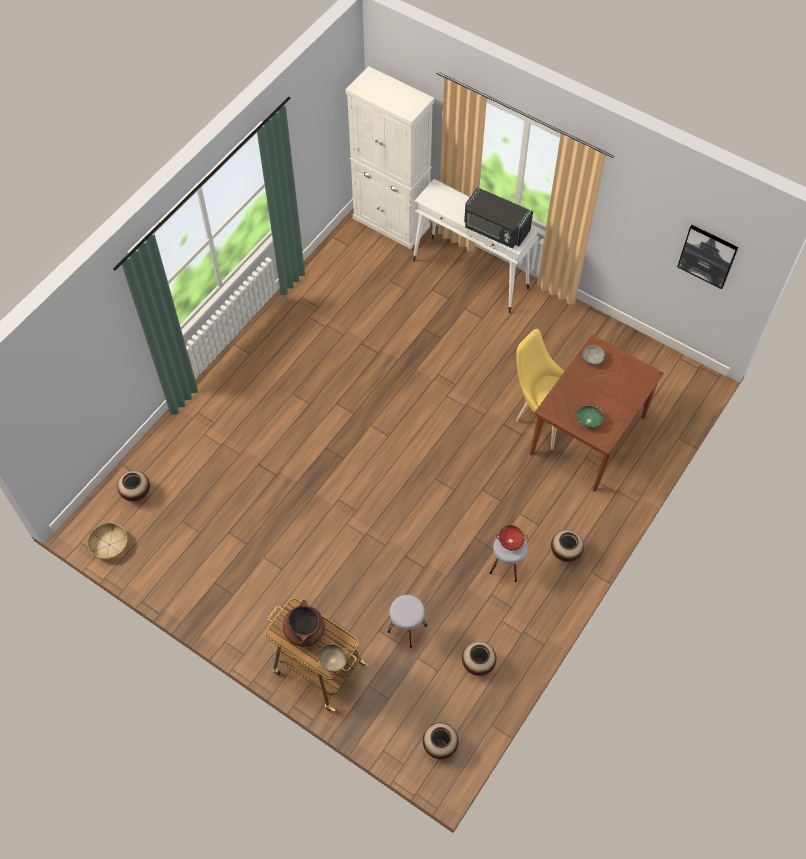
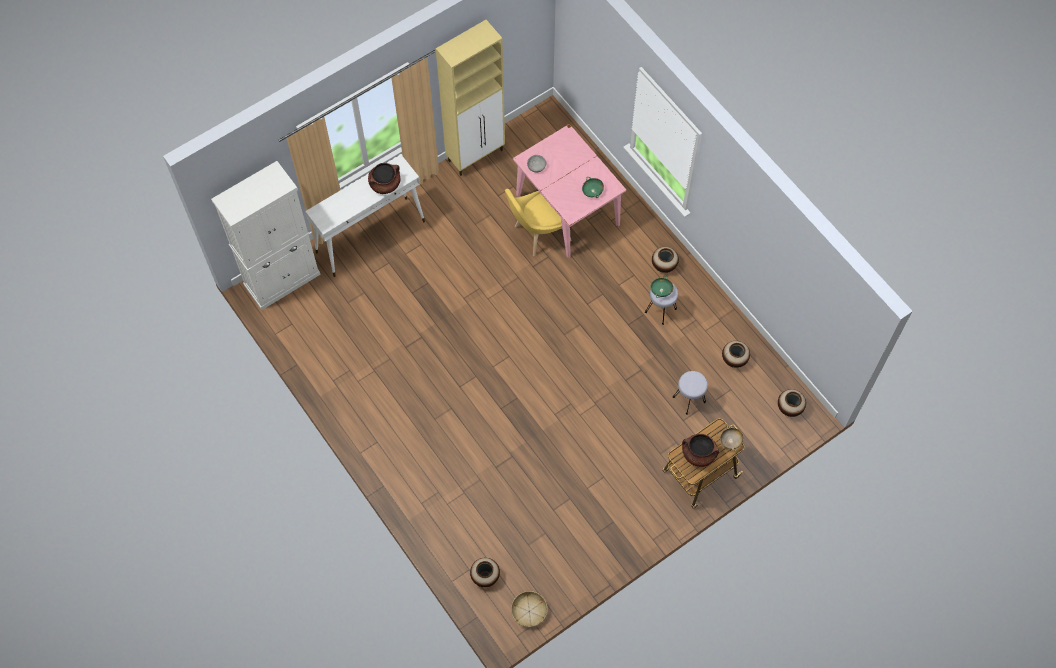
camera: 70 degrees left, 5 degrees up
black microwave [464,187,533,249] -> brown cooking pot [368,163,400,194]
red bowl [495,525,528,550] -> green bowl [651,276,674,298]
brown dining table [530,335,664,492] -> pink dining table [513,124,627,258]
picture [677,225,739,289] -> none
none -> beige cabinet [436,20,505,176]

